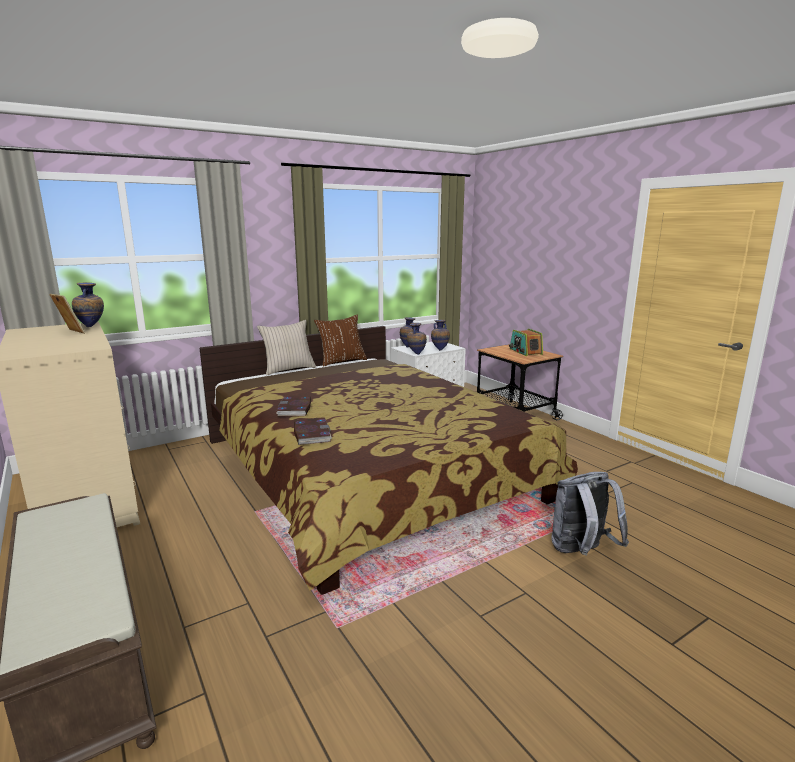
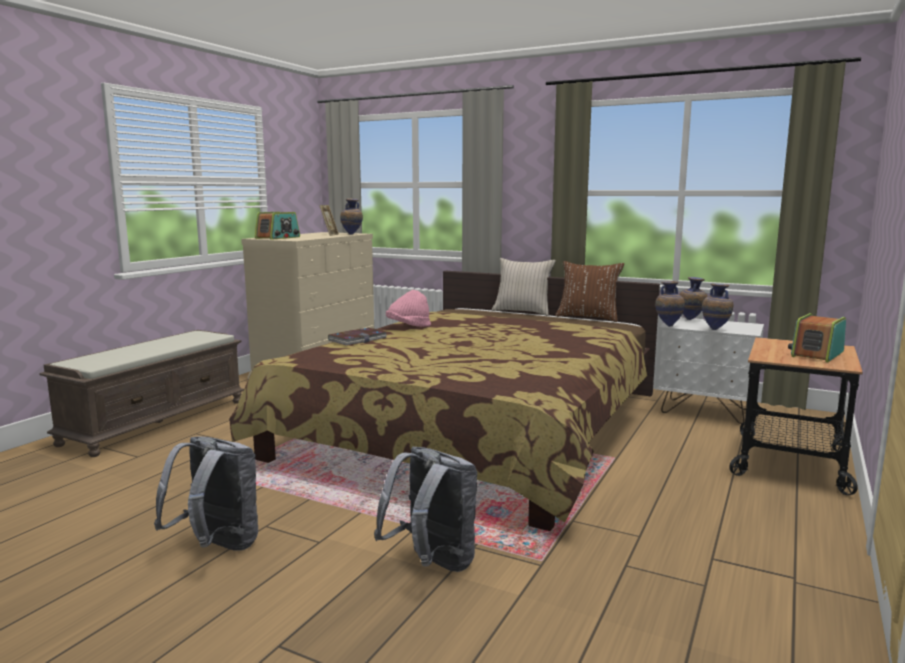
camera: 60 degrees right, 5 degrees down
book [276,396,311,417] -> pink hat [386,290,431,327]
none -> grey backpack [154,436,258,551]
none -> radio [255,212,300,240]

